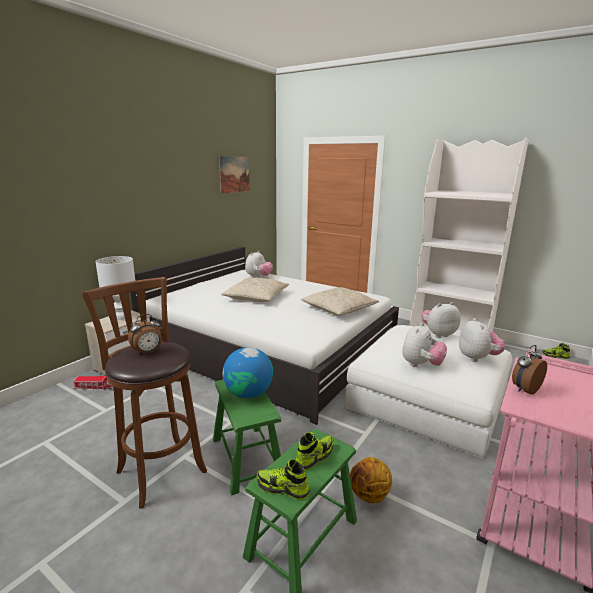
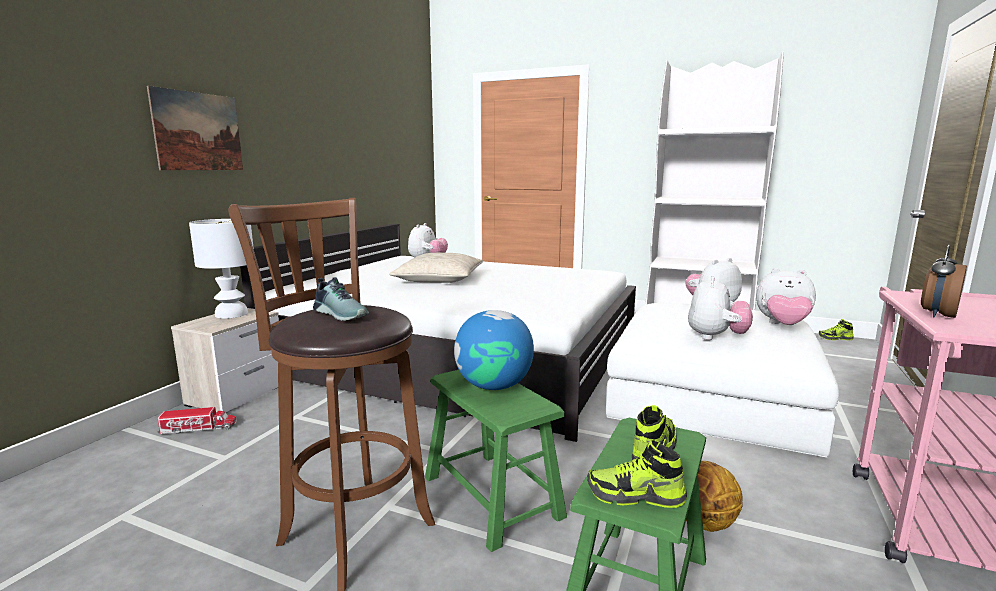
camera: 10 degrees left, 5 degrees down
alarm clock [128,314,162,355] -> shoe [313,277,369,321]
picture [219,156,250,193] -> picture moved to [147,86,243,170]
beige pillow [300,287,379,316] -> none
plush toy [459,318,505,362] -> plush toy turned 120 degrees clockwise [756,268,816,325]

